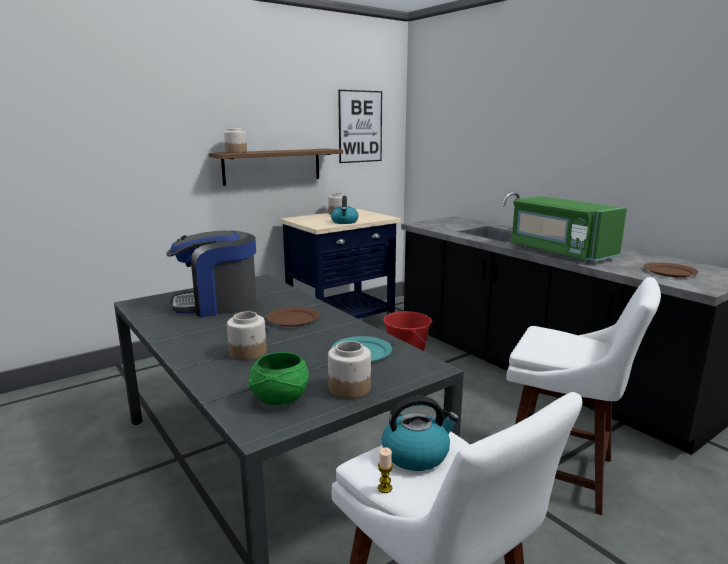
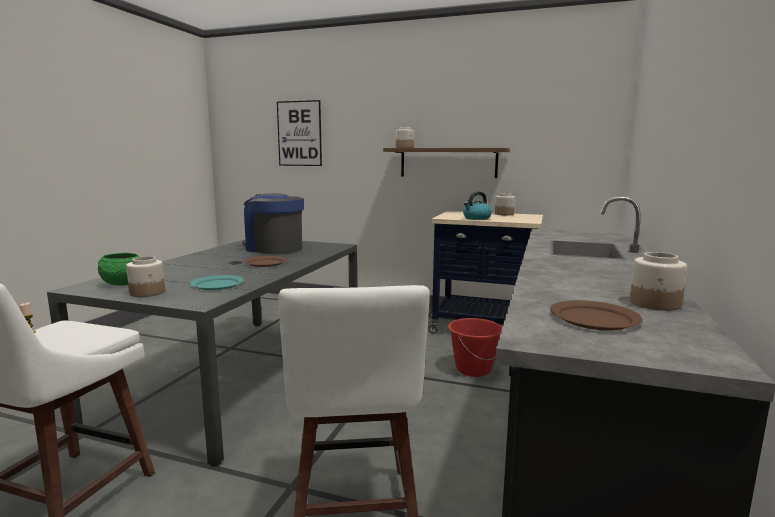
camera: 55 degrees right, 5 degrees down
jar [227,311,267,360] -> jar moved to [630,252,687,311]
picture [338,90,382,163] -> picture moved to [277,100,322,166]
kettle [382,396,459,471] -> none
green microwave [510,196,627,263] -> none

